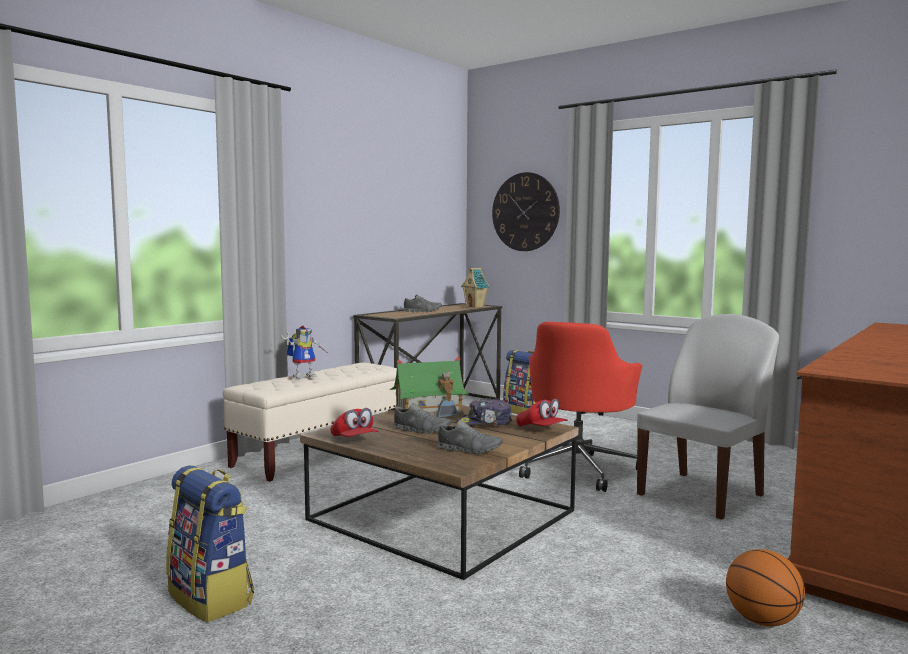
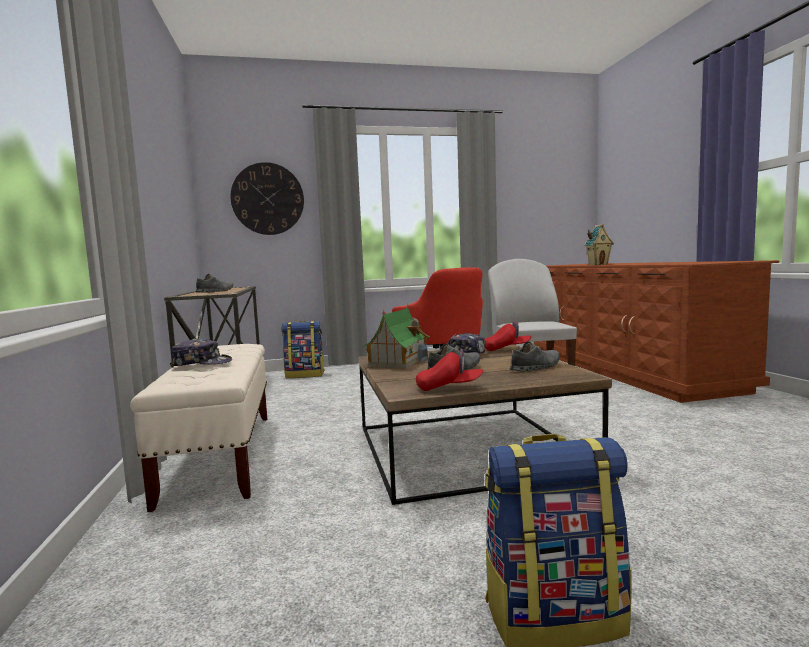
camera: 50 degrees left, 0 degrees up
toy robot [281,325,329,379] -> cap [170,338,232,367]
toy house [461,268,490,308] -> toy house moved to [584,224,614,265]
basketball [726,549,805,626] -> none

